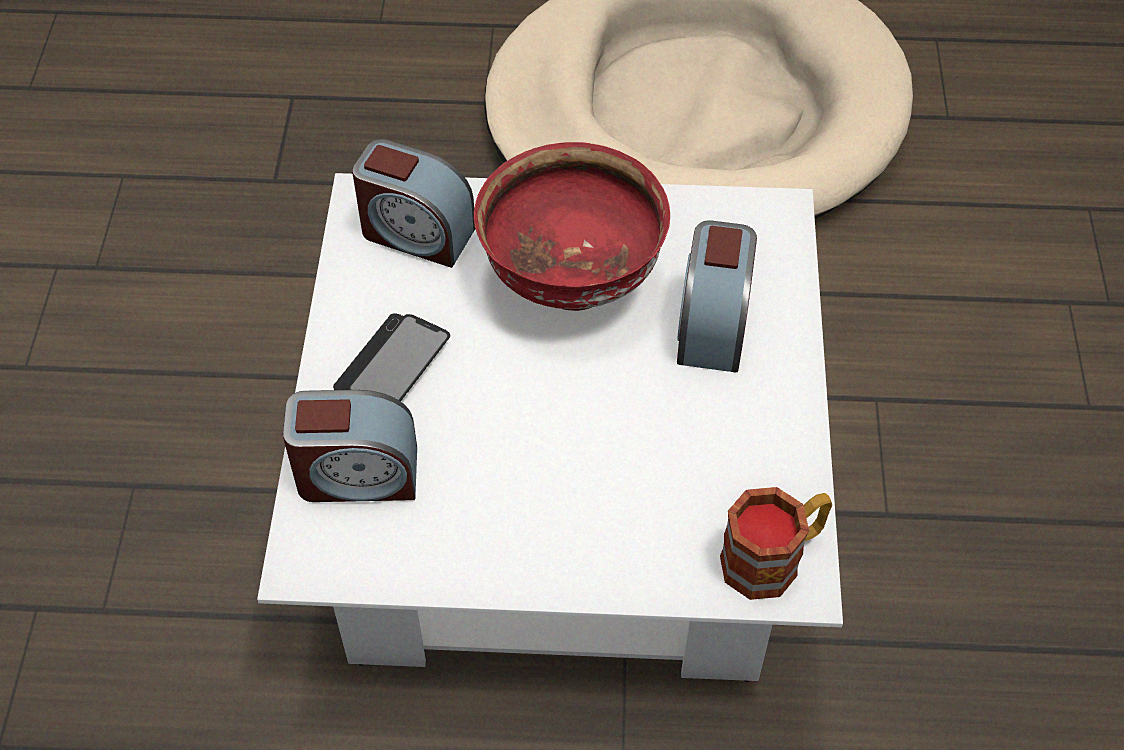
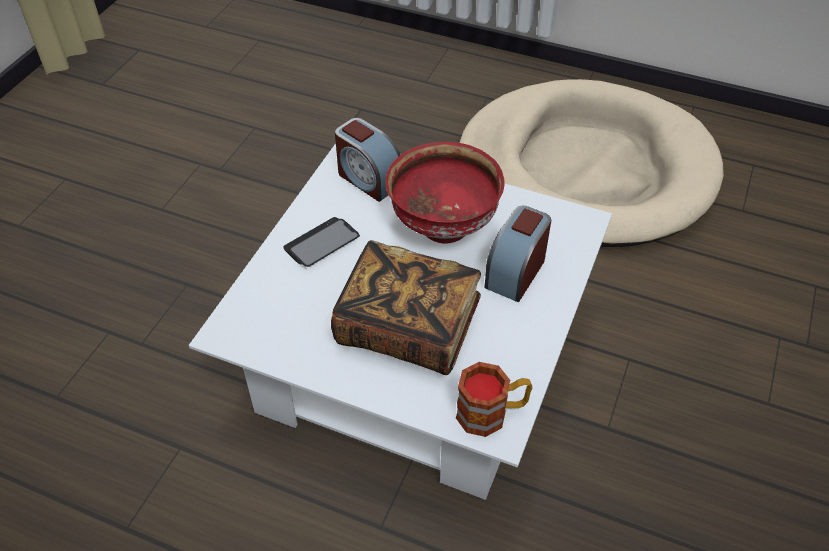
camera: 20 degrees right, 5 degrees down
alarm clock [283,390,417,502] -> none
none -> book [331,240,481,375]

